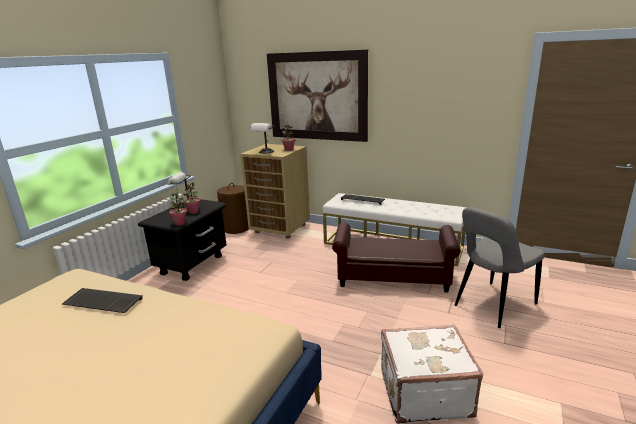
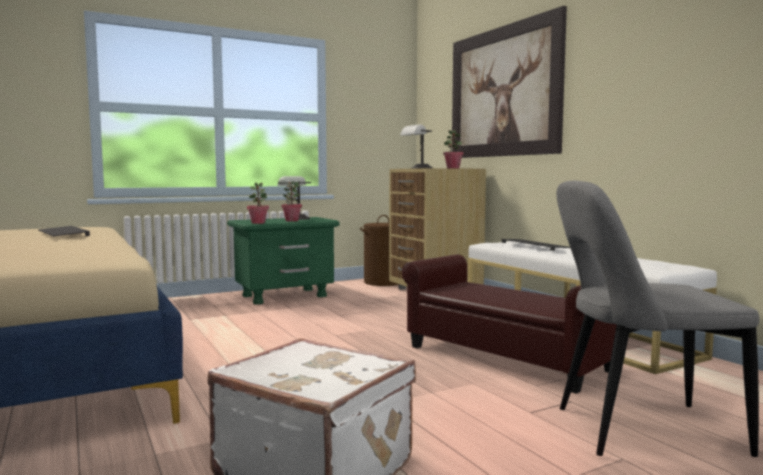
camera: 35 degrees right, 15 degrees down
black nightstand [138,199,227,281] -> green nightstand [227,217,340,304]

